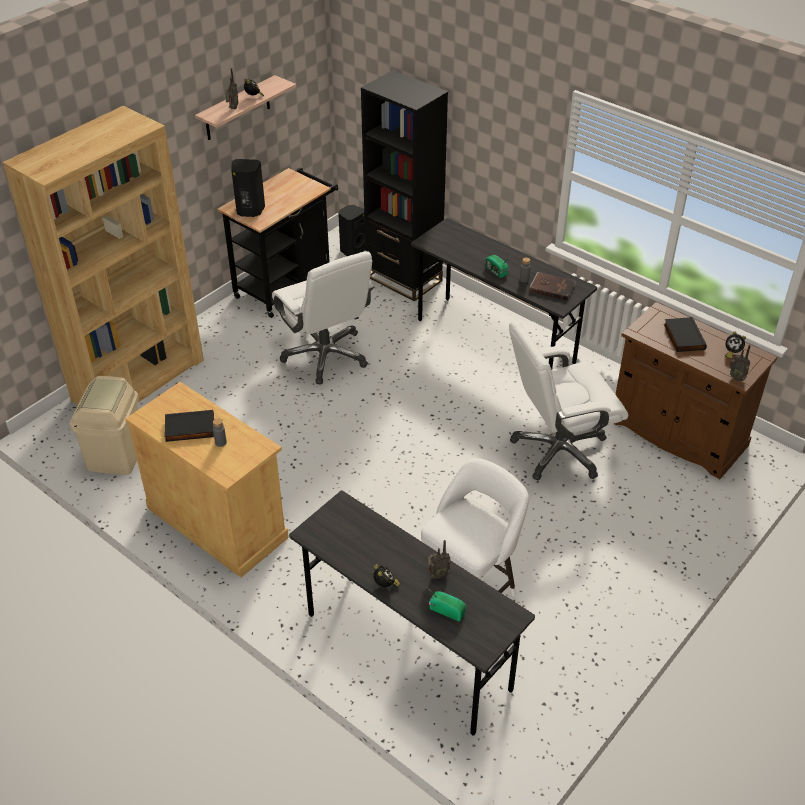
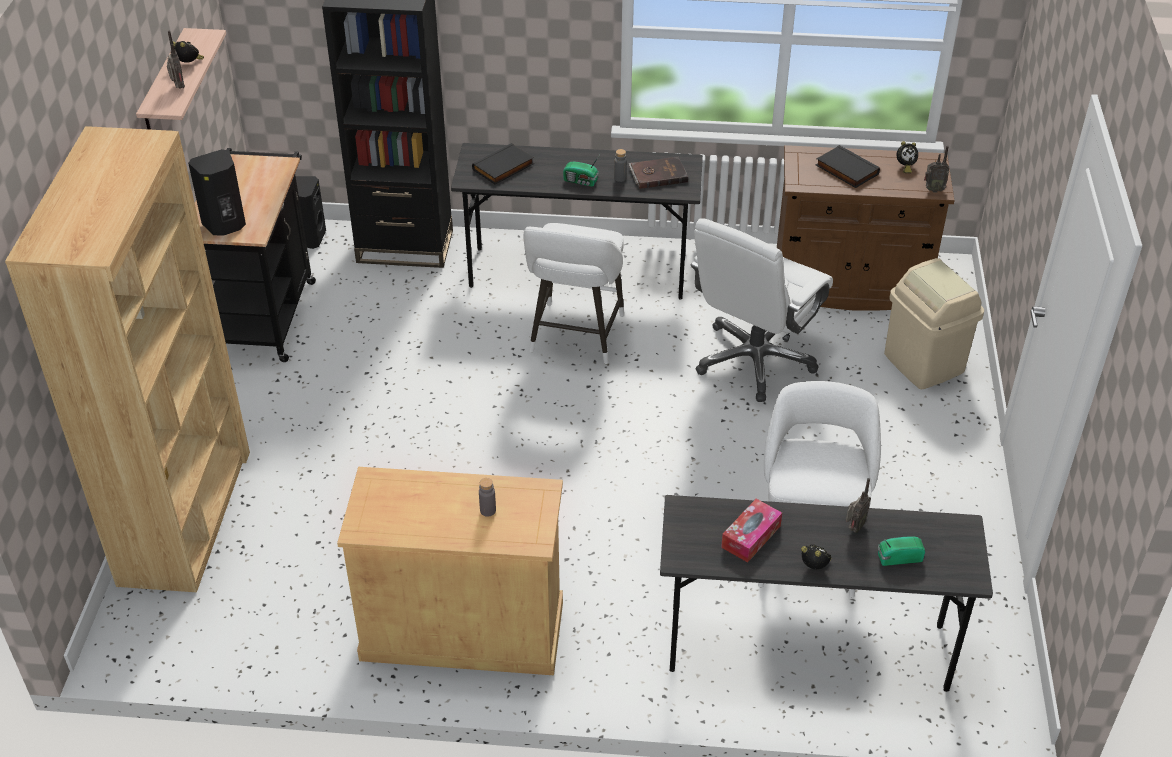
camera: 35 degrees left, 0 degrees up
beige trash can [70,376,139,475] -> beige trash can moved to [884,258,984,389]
black book [164,410,214,442] -> black book moved to [472,143,534,184]
white office chair [272,251,374,384] -> none
none -> white stool [523,223,624,364]
none -> tissue box [721,499,782,562]

